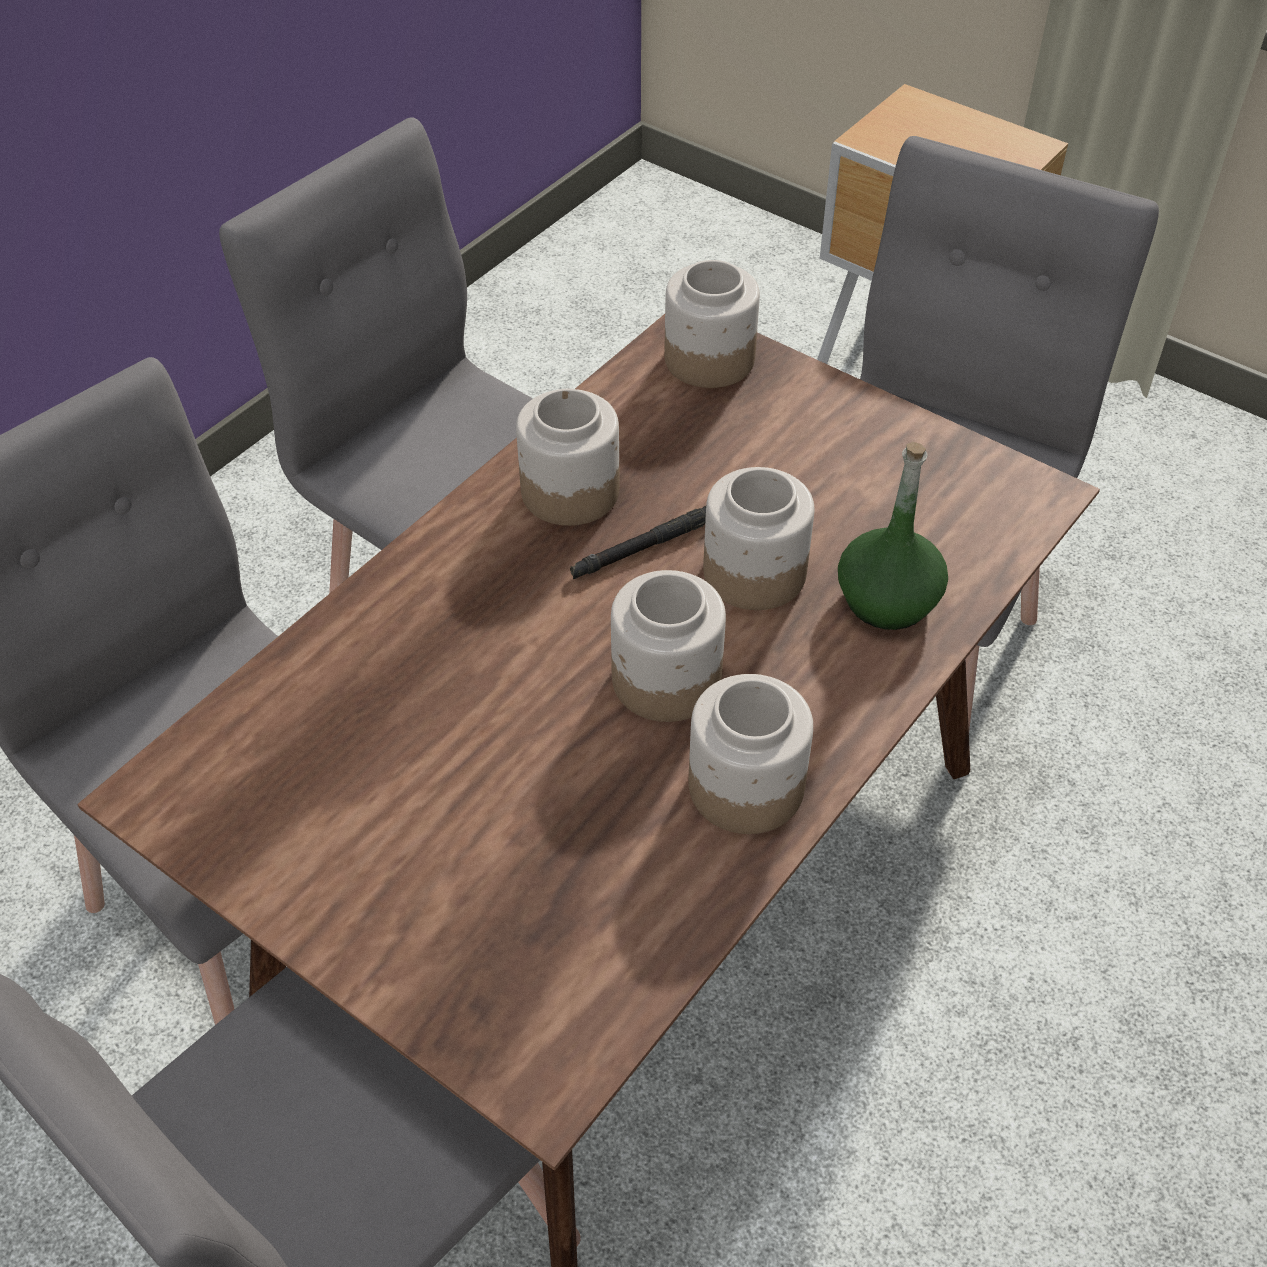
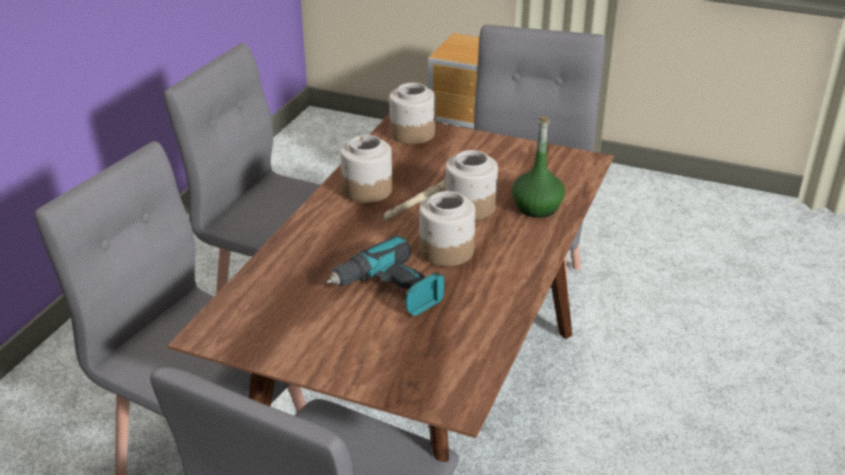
camera: 15 degrees left, 15 degrees down
black flashlight [570,506,706,579] -> beige flashlight [382,180,445,221]
jar [688,674,813,834] -> none
none -> power drill [326,236,445,316]

